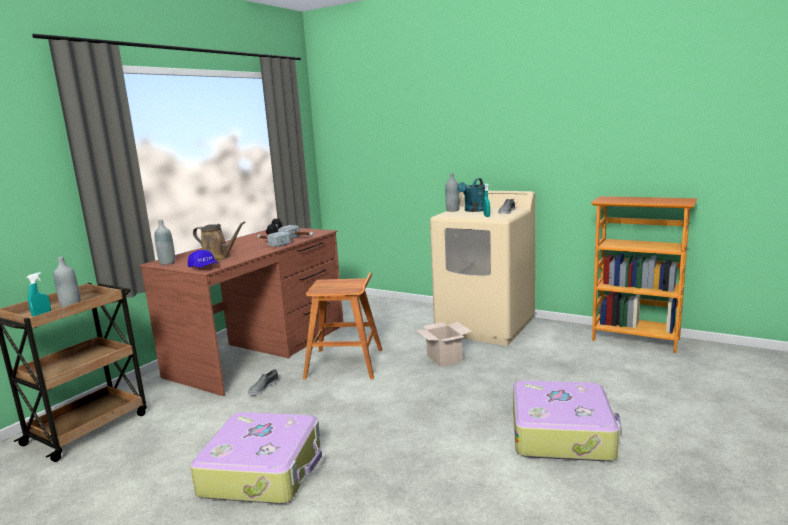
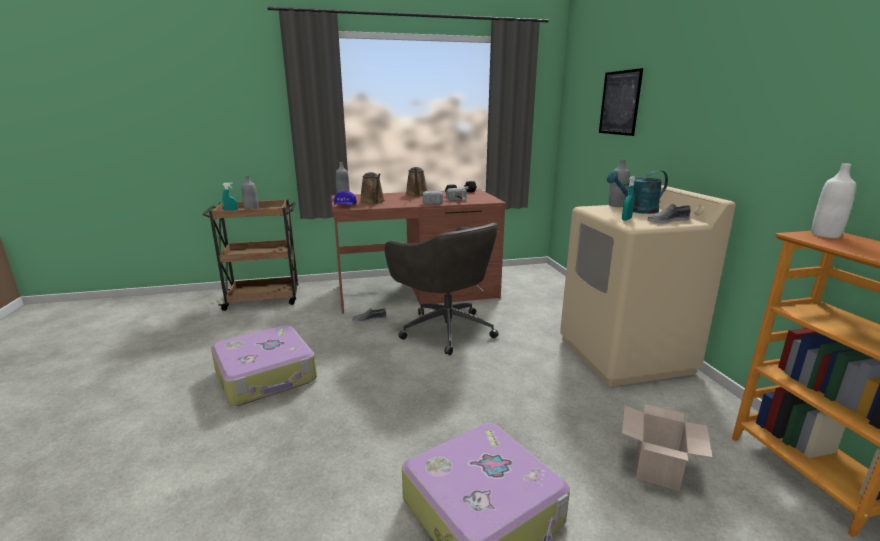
camera: 45 degrees right, 5 degrees up
brown stool [303,273,382,380] -> grey office chair [385,223,499,355]
cardboard box [416,322,472,367] -> cardboard box moved to [622,404,712,491]
none -> brown watering can [405,167,427,196]
none -> picture [599,68,643,136]
none -> white bottle [811,163,856,238]

